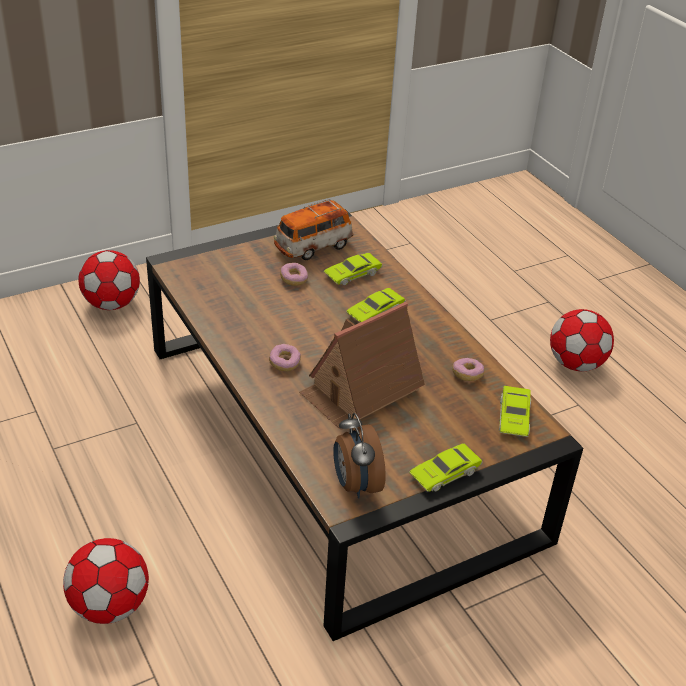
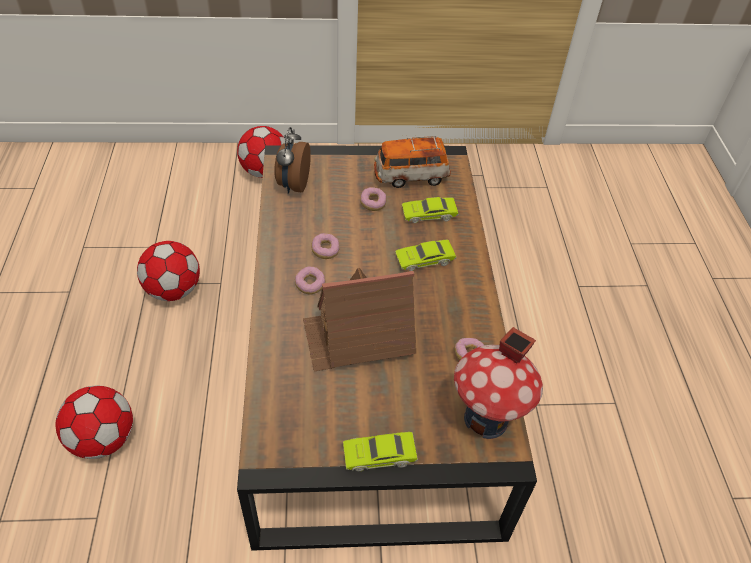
camera: 25 degrees right, 10 degrees up
alarm clock [333,413,386,498] -> alarm clock moved to [274,127,311,194]
green toy car [499,386,531,437] -> toy house [454,327,543,439]
football [550,309,614,372] -> football moved to [137,241,200,301]
none -> donut [311,233,340,259]

